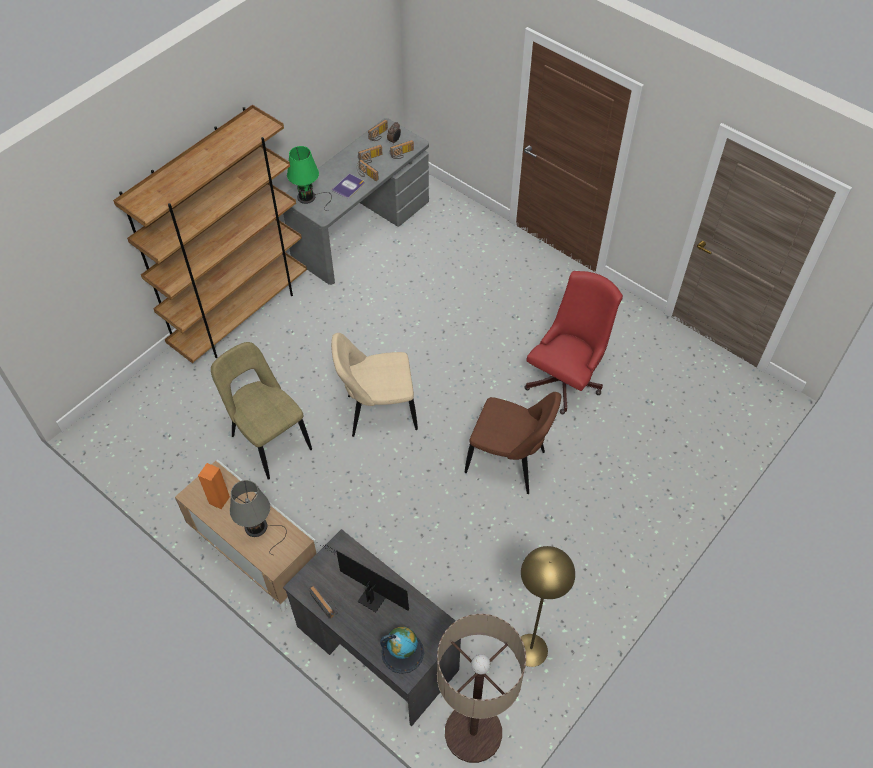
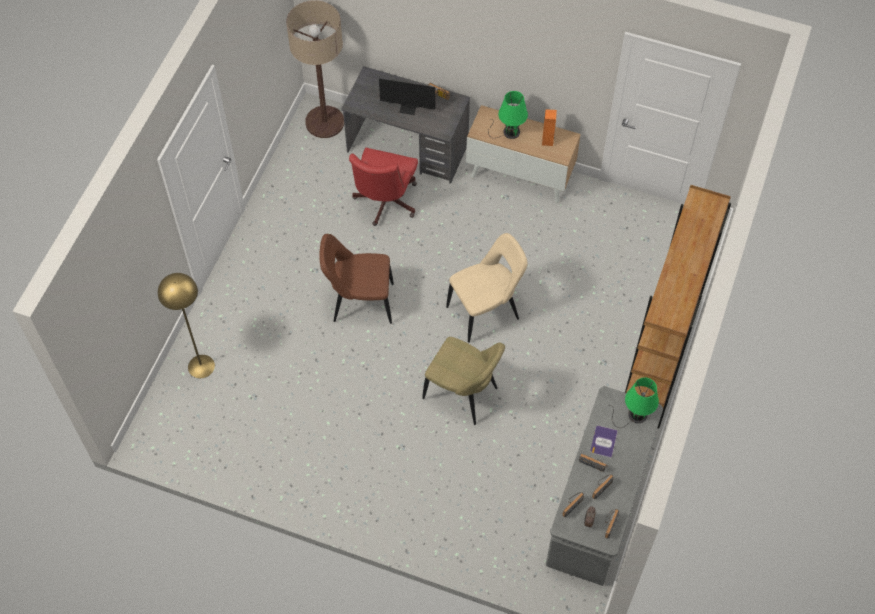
camera: 160 degrees right, 5 degrees up
beige chair [211,342,312,480] -> beige chair moved to [422,337,505,425]
grey table lamp [230,480,287,555] -> green table lamp [488,91,528,139]
globe [380,627,424,674] -> none
yellow floor lamp [515,546,575,667] -> yellow floor lamp moved to [158,273,215,378]
red office chair [525,271,623,414] -> red office chair moved to [349,148,418,226]

